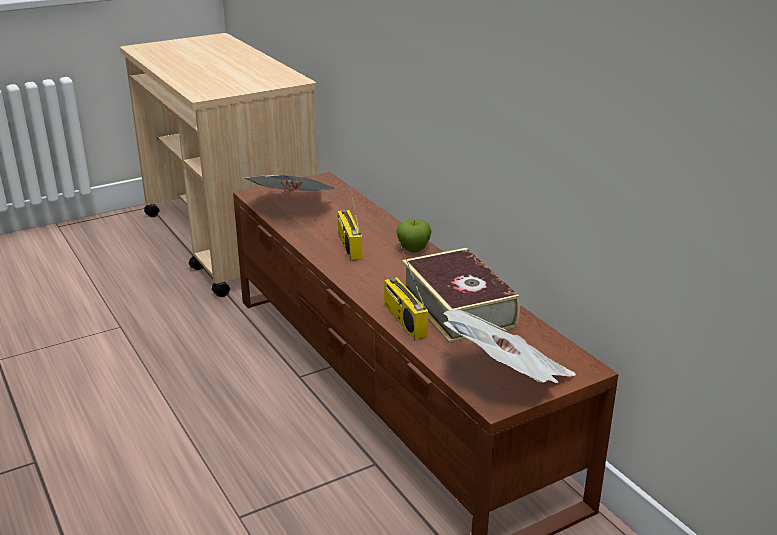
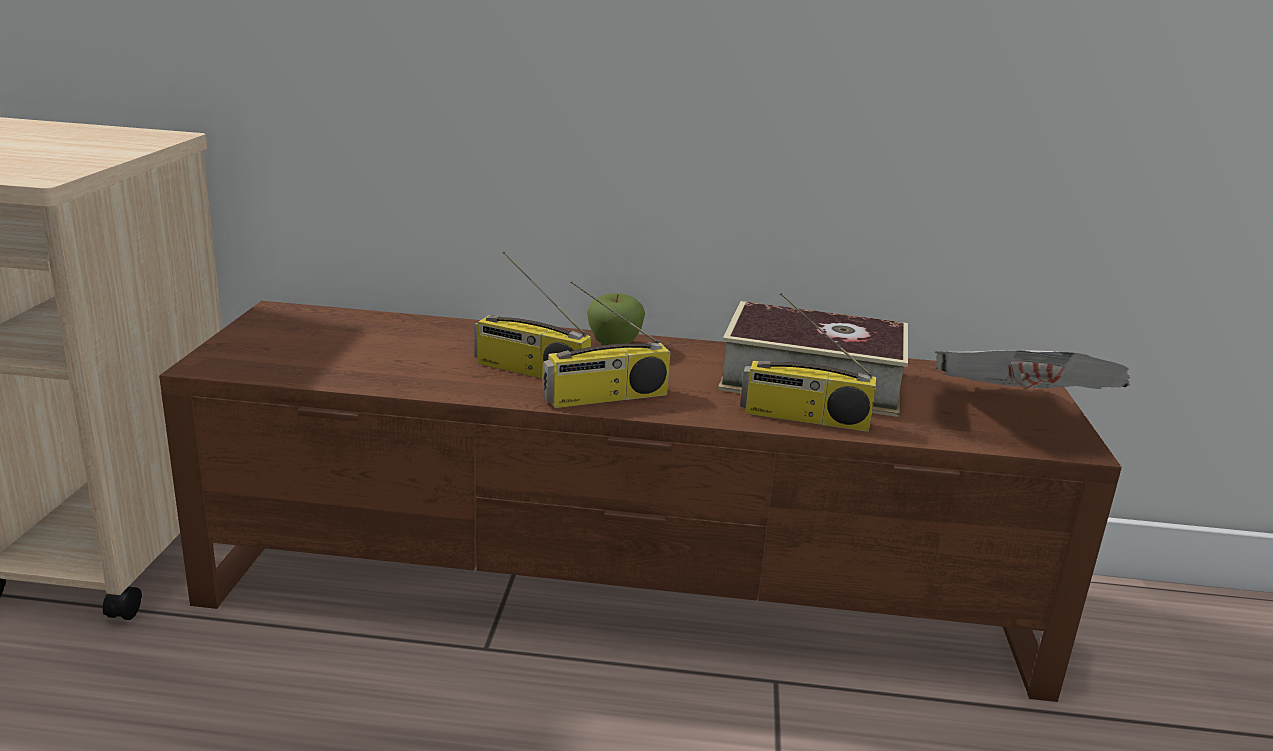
camera: 55 degrees left, 5 degrees down
newspaper [244,175,334,193] -> none
none -> radio [543,281,670,408]

